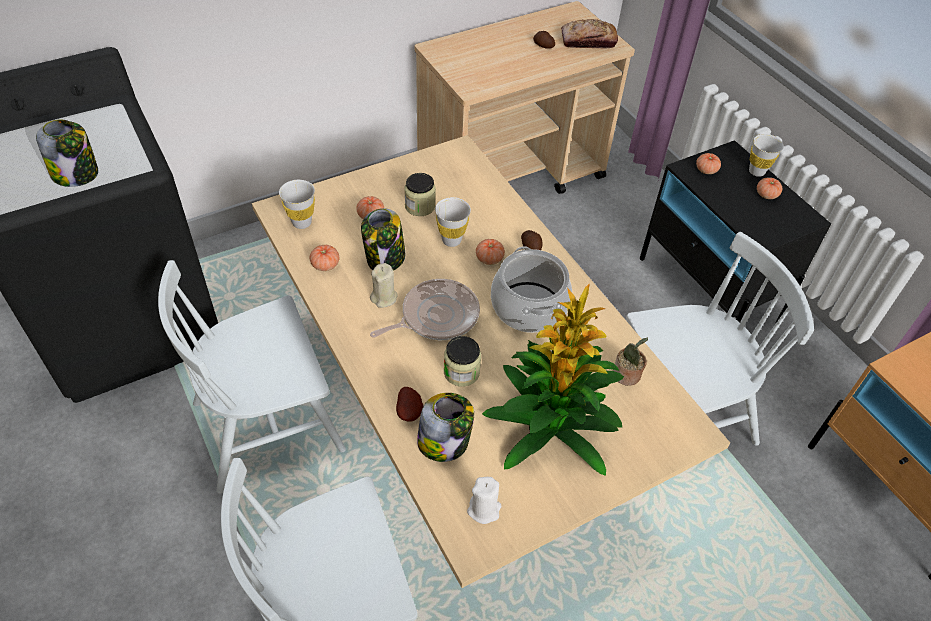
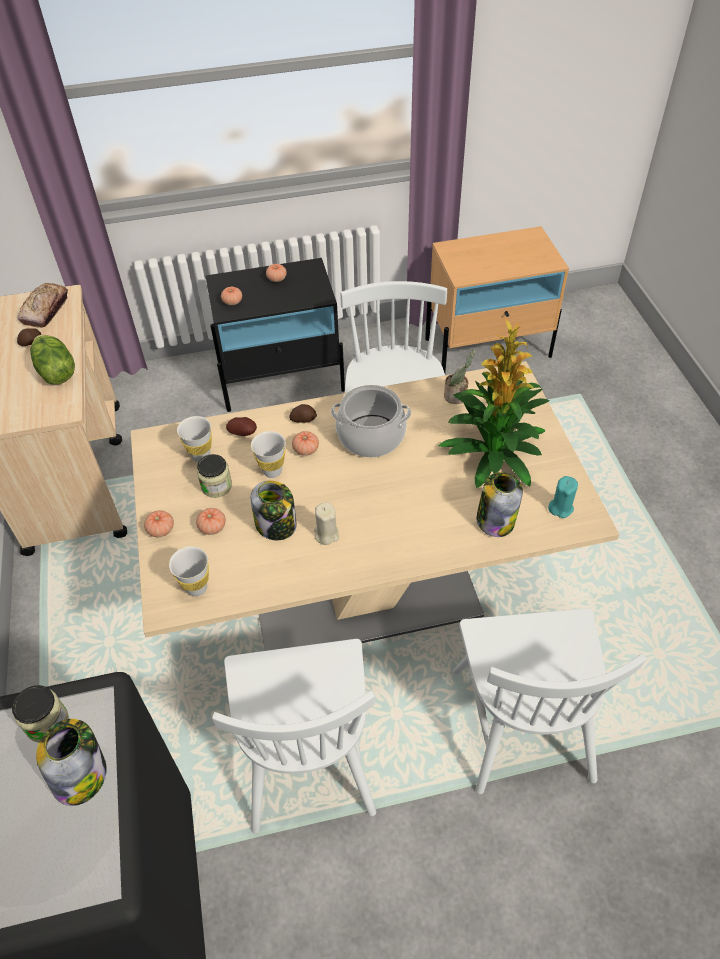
camera: 70 degrees left, 0 degrees up
tomato [310,245,339,271] -> tomato moved to [144,510,174,537]
frying pan [370,279,480,340] -> none
potato [396,387,423,422] -> potato moved to [226,417,257,436]
jar [444,336,481,387] -> jar moved to [12,685,69,743]
white candle [467,477,501,524] -> turquoise candle [548,476,578,518]
white cup [749,134,784,177] -> white cup moved to [177,416,212,462]
none -> lettuce [30,335,75,385]

